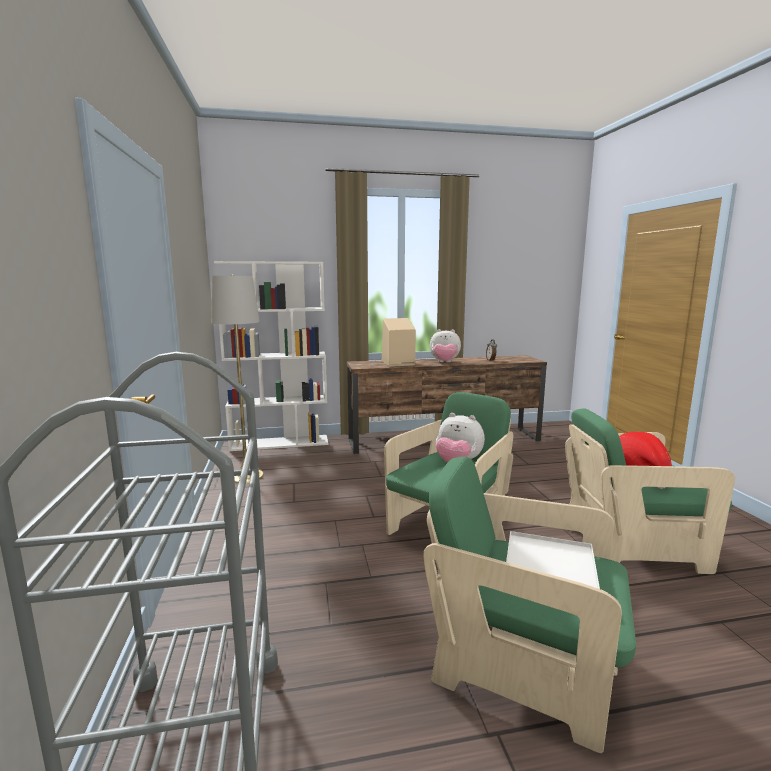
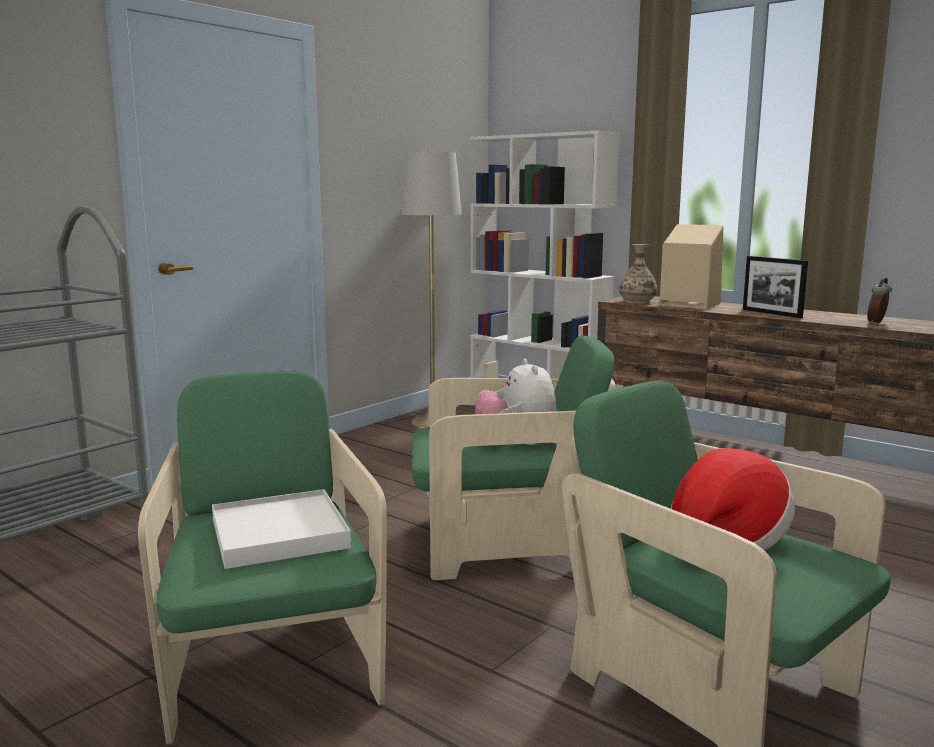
camera: 50 degrees right, 0 degrees up
plush toy [430,329,461,362] -> picture frame [743,256,808,318]
none -> vase [619,244,657,304]

